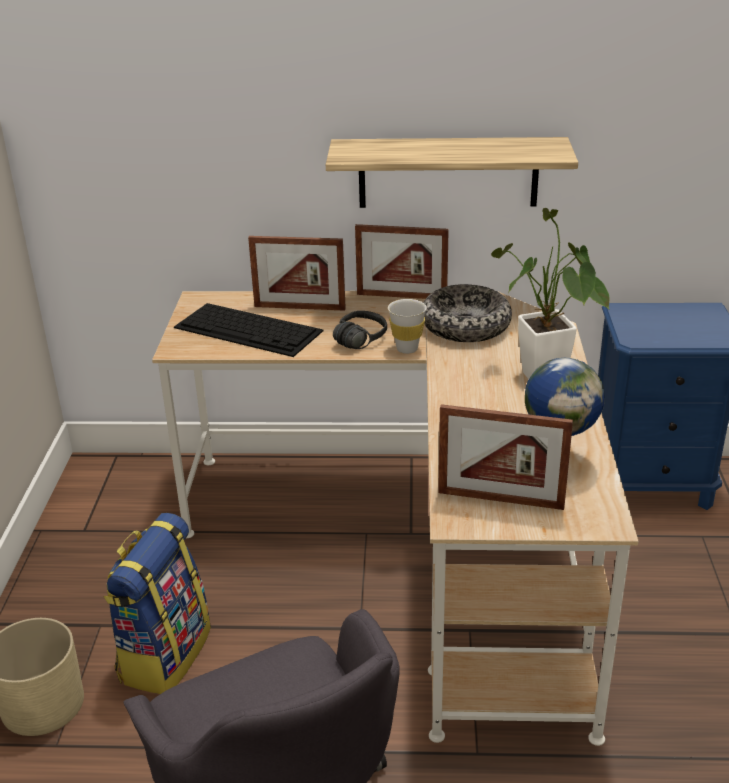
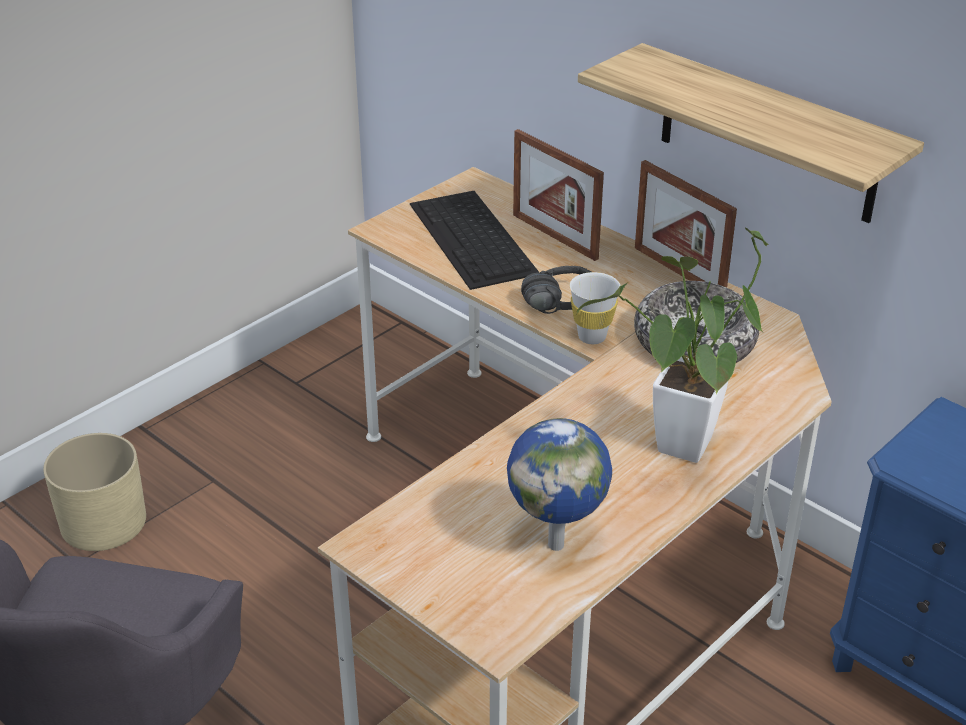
camera: 40 degrees right, 5 degrees up
backpack [103,513,211,694] -> none
picture frame [438,404,573,510] -> none

